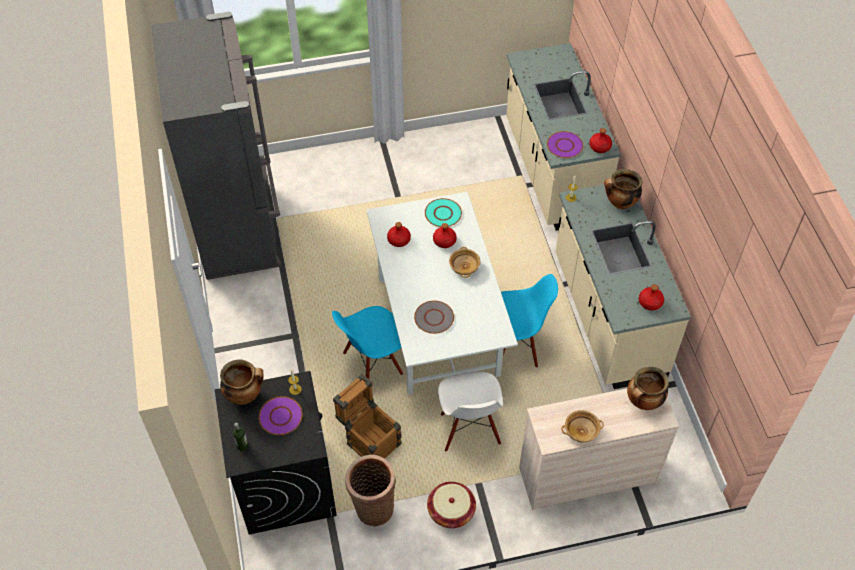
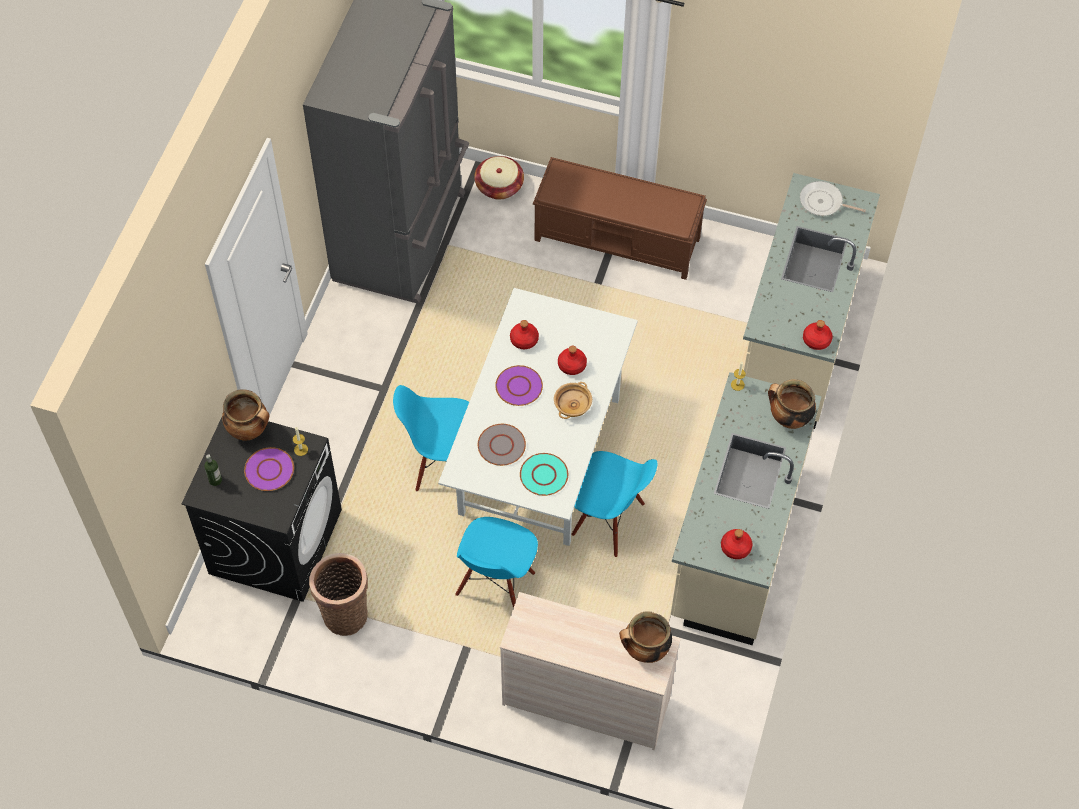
camera: 30 degrees right, 5 degrees up
crate [333,374,402,459] -> none
turquoise plate [425,198,462,227] -> turquoise plate moved to [520,453,568,496]
basket [427,482,476,528] -> basket moved to [475,156,524,200]
white chair [438,372,503,451] -> blue chair [455,517,538,608]
purple plate [547,131,583,158] -> purple plate moved to [495,365,543,406]
beige bowl [561,410,604,443] -> none
none -> brown bench [533,157,707,280]
none -> frying pan [800,181,866,216]

